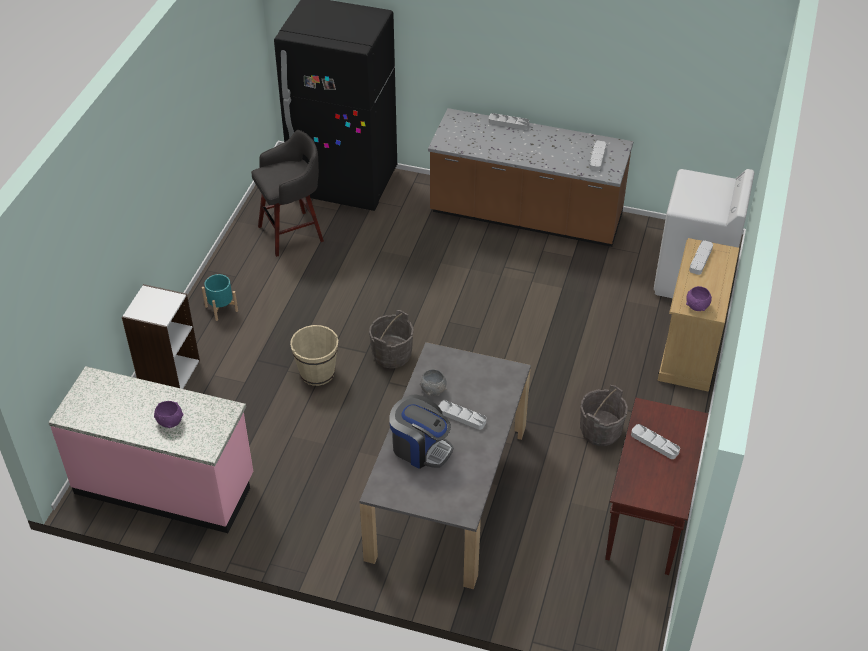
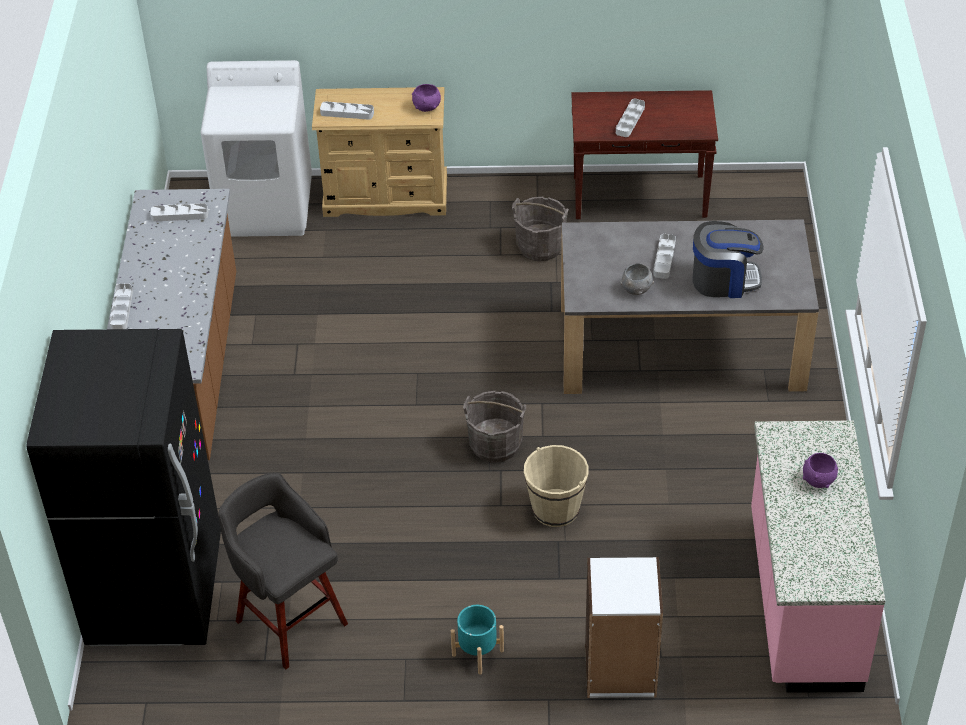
camera: 105 degrees left, 0 degrees up
coffee machine [389,394,454,469] -> coffee machine turned 75 degrees clockwise [692,221,764,298]

